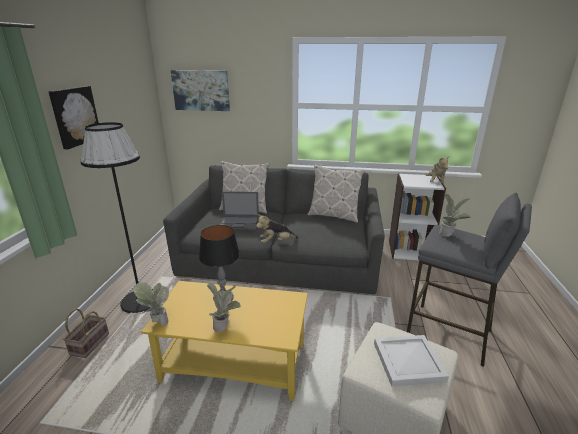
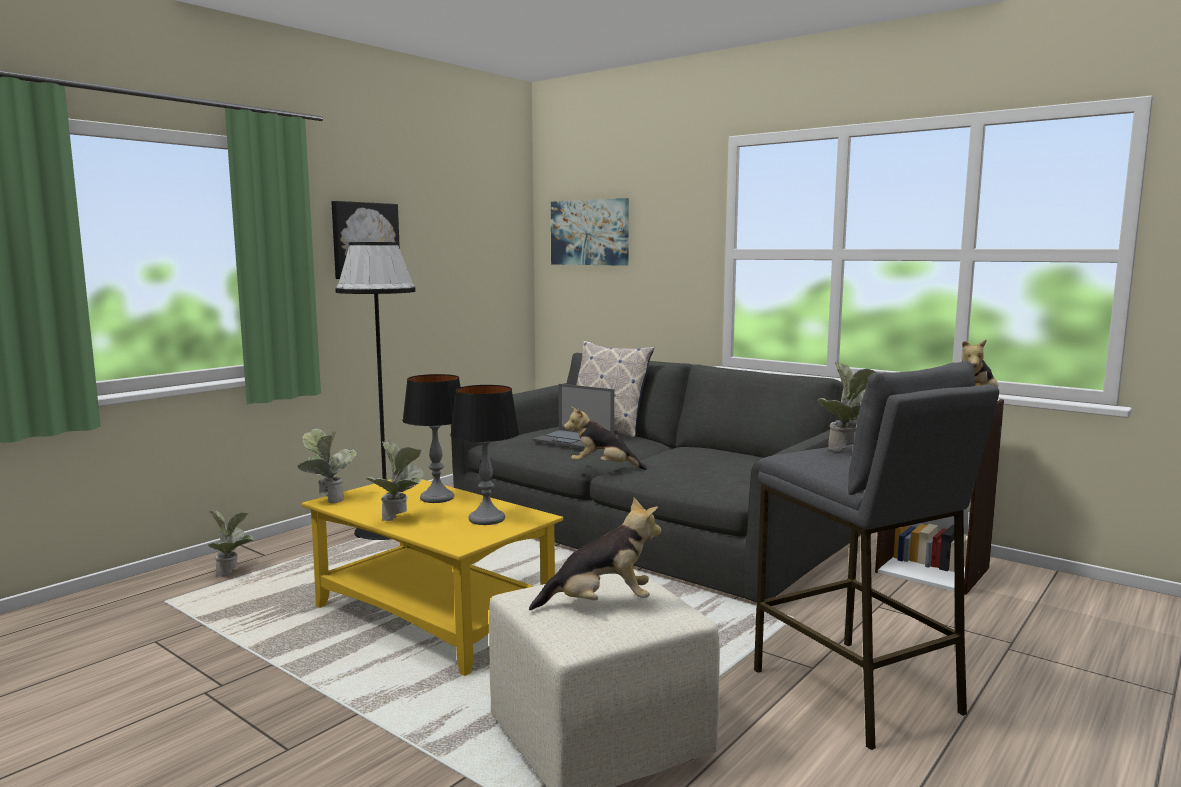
camera: 30 degrees right, 15 degrees down
basket [63,308,109,358] -> none
pillow [307,165,365,223] -> none
white tray [374,335,449,387] -> plush toy [529,497,662,610]
none -> potted plant [208,511,253,577]
none -> table lamp [450,385,519,525]

